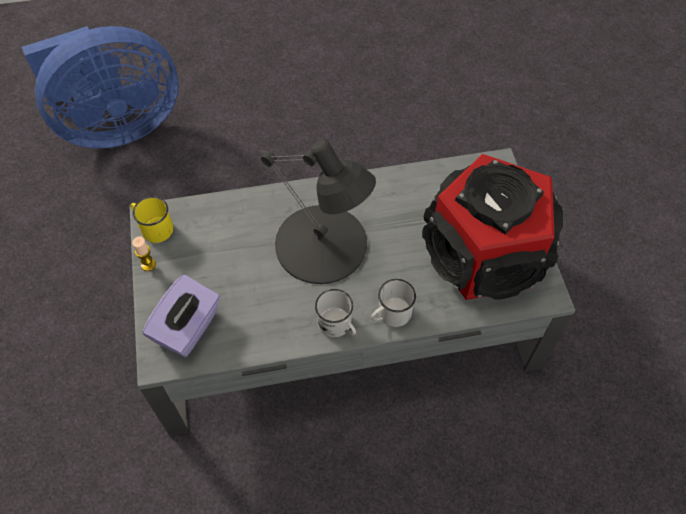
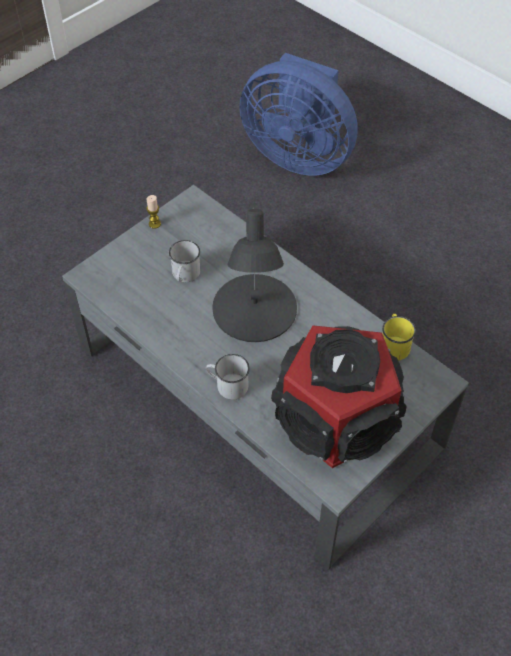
camera: 55 degrees right, 5 degrees down
yellow mug [130,197,173,243] -> yellow mug moved to [382,314,416,360]
purple tissue box [142,274,221,357] -> none
white mug [315,289,356,337] -> white mug moved to [169,240,200,282]

